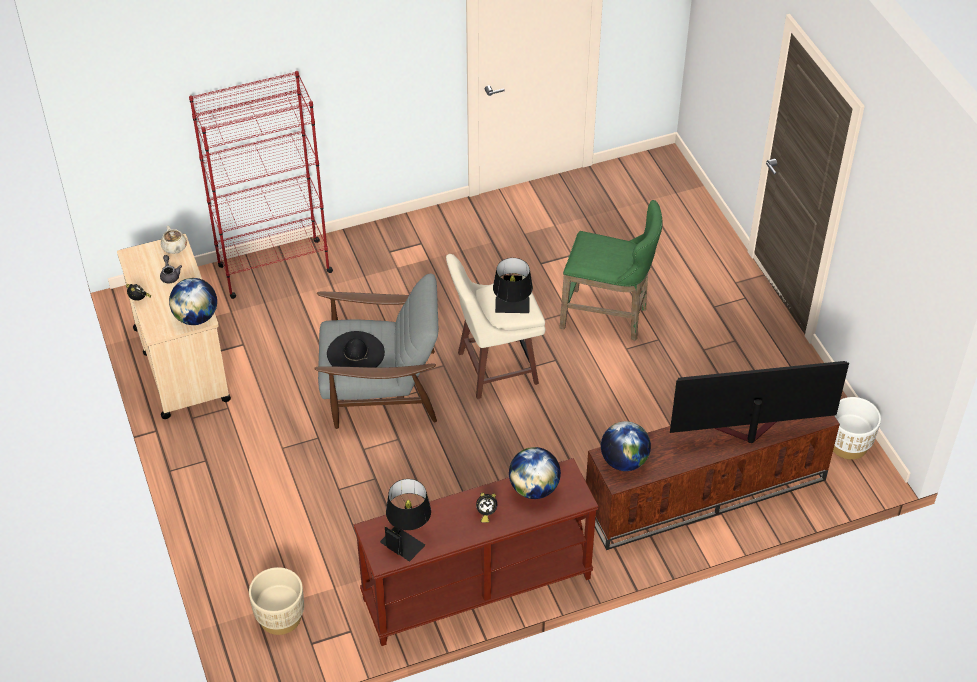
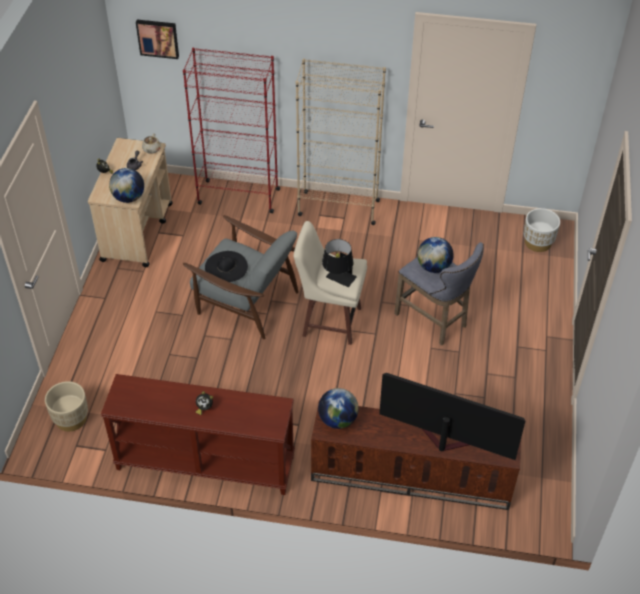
camera: 30 degrees right, 0 degrees up
black table lamp [380,479,431,561] -> none
globe [509,447,561,499] -> globe moved to [417,237,454,273]
green stool [559,200,662,341] -> grey stool [394,242,484,345]
white planter [833,397,881,459] -> white planter moved to [524,208,560,252]
none -> picture [136,20,179,59]
none -> beige bookcase [296,59,386,225]

